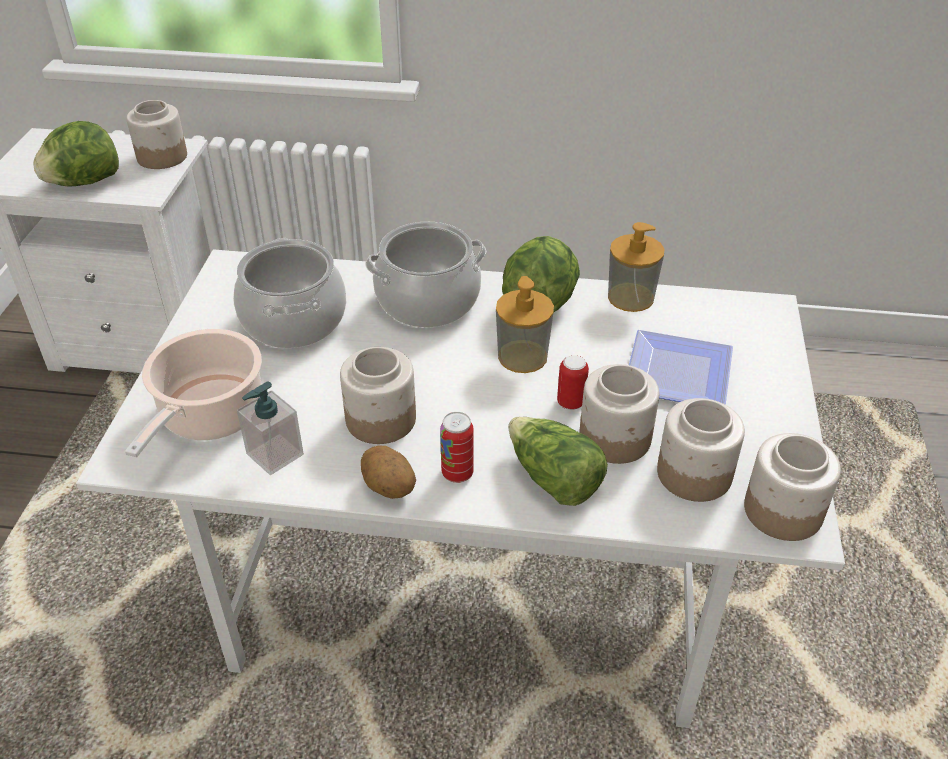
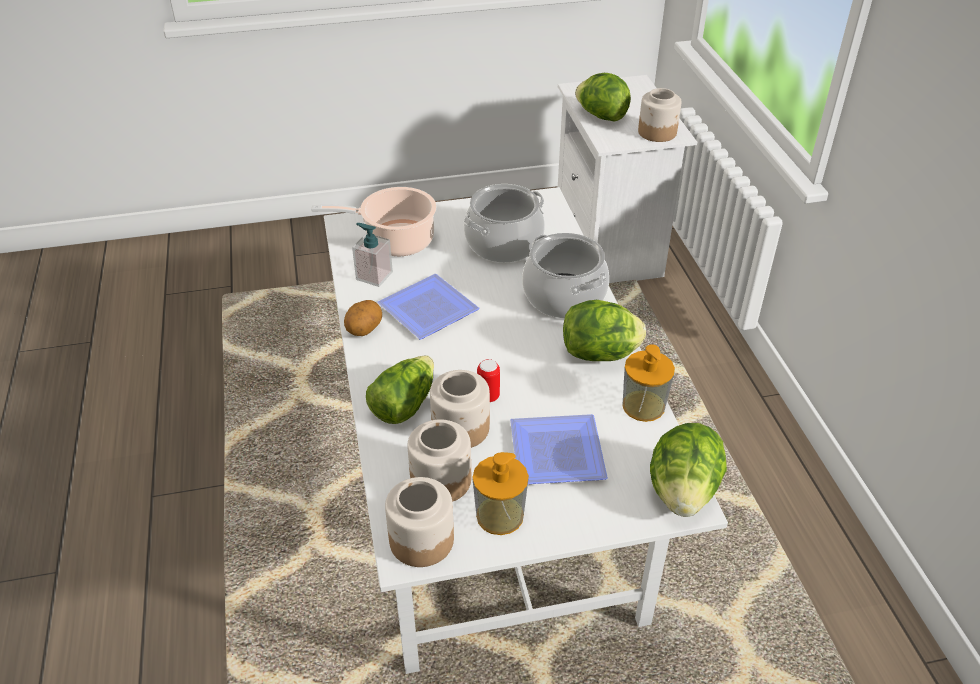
camera: 70 degrees right, 0 degrees up
jar [340,347,416,444] -> plate [377,274,480,340]
can [440,412,474,483] -> none
soap dispenser [496,276,554,373] -> soap dispenser moved to [472,452,529,535]
none -> lettuce [650,423,727,517]

